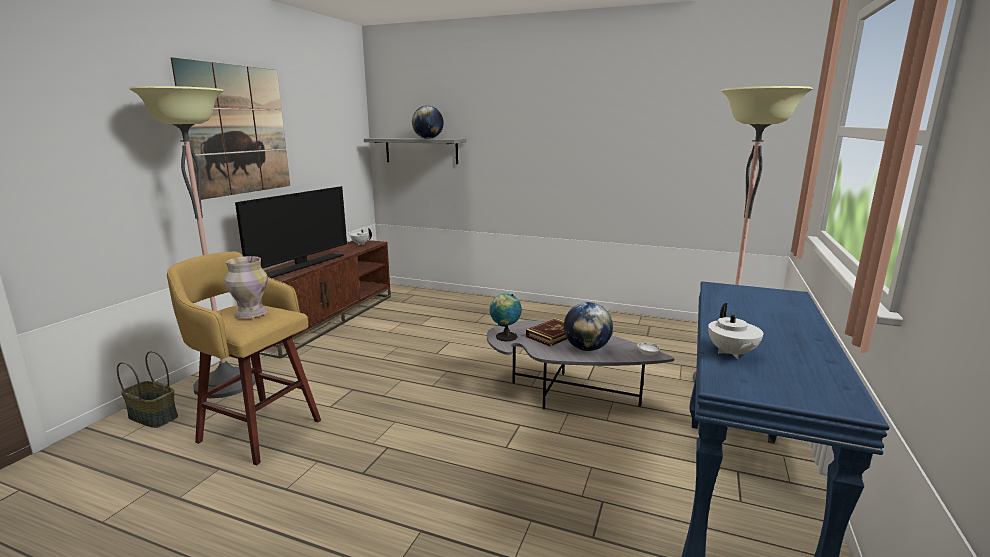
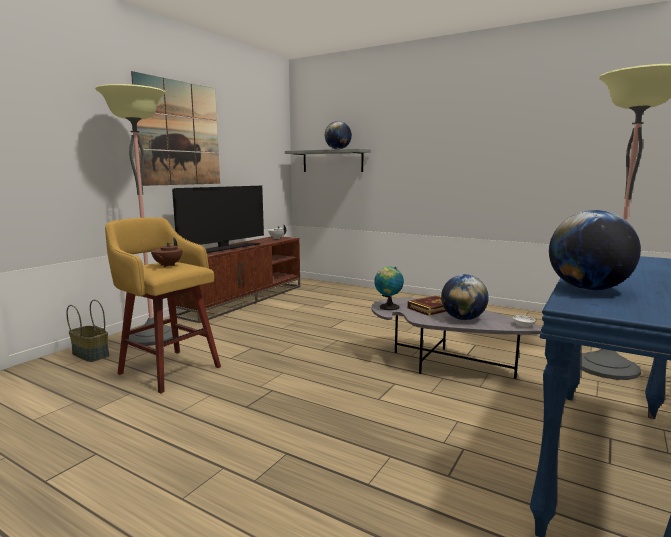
camera: 10 degrees right, 5 degrees down
vase [224,256,268,318] -> brown teapot [151,237,183,267]
white teapot [708,303,763,359] -> globe [549,210,641,291]

